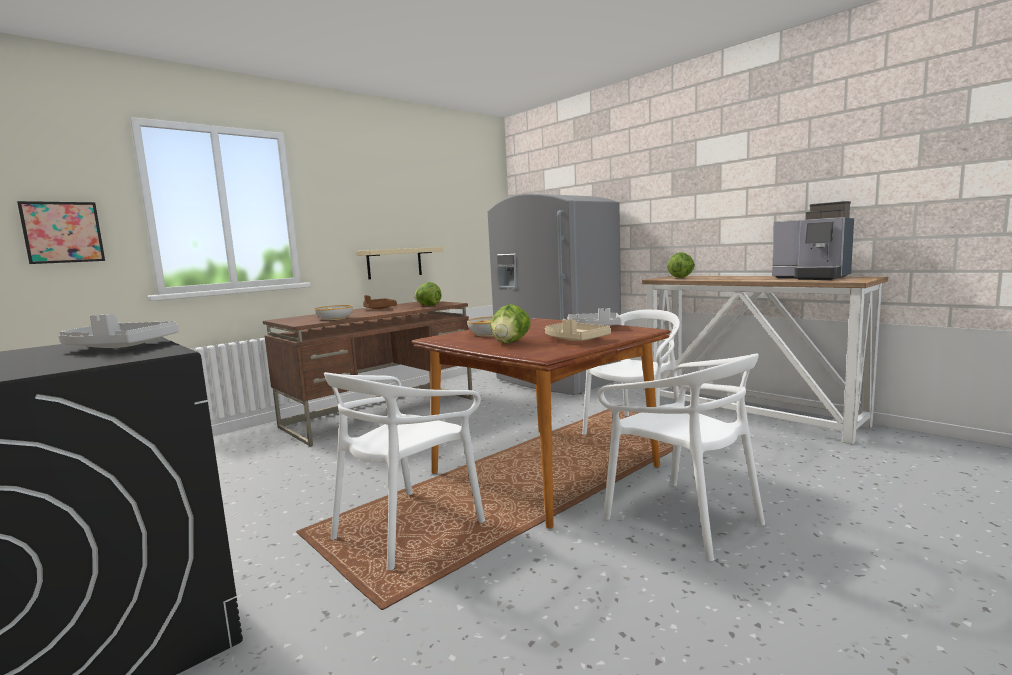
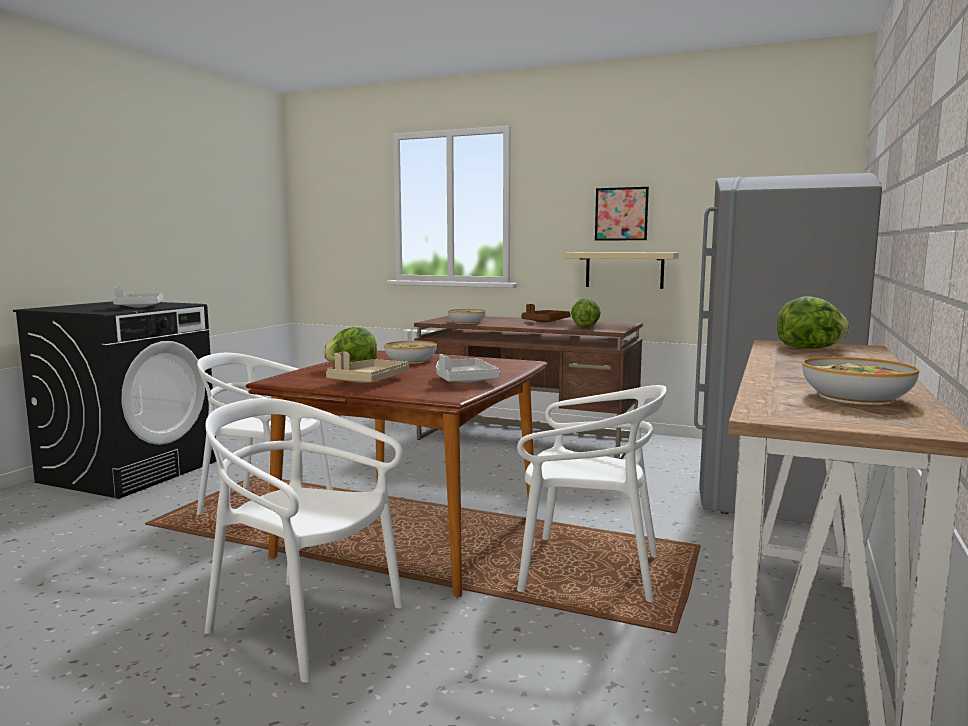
camera: 65 degrees right, 0 degrees up
picture [17,201,105,264] -> picture moved to [595,187,649,240]
white chair [598,354,765,561] -> white chair turned 90 degrees clockwise [205,398,404,683]
coffee machine [772,201,854,280] -> bowl [802,357,919,405]

